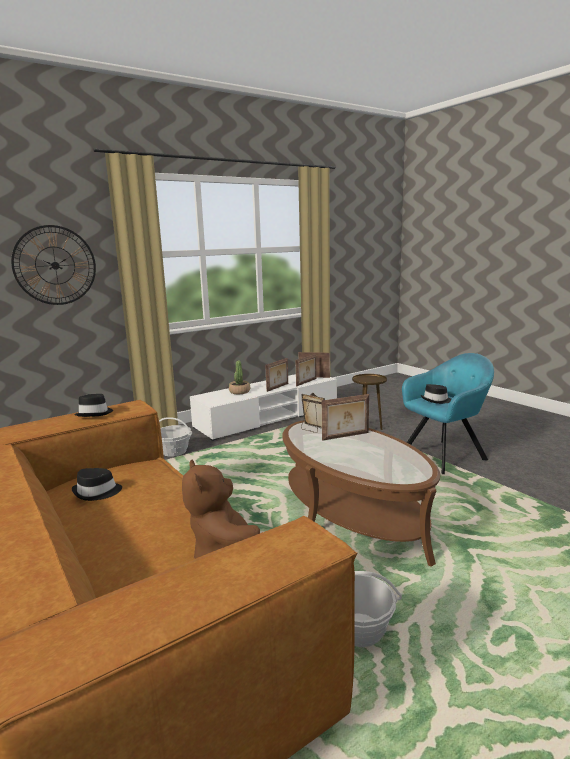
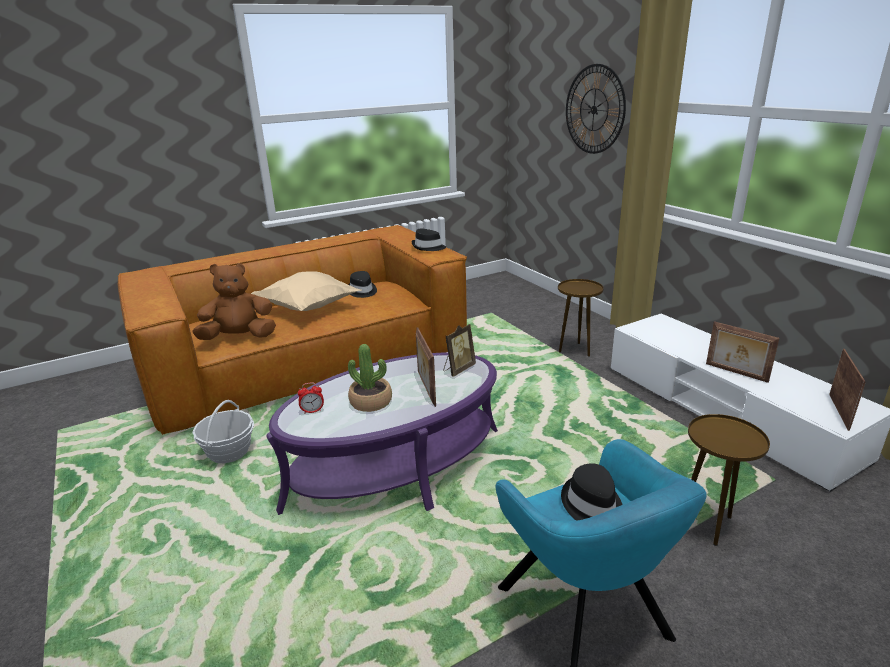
camera: 95 degrees right, 10 degrees up
basket [159,417,192,457] -> brown side table [558,279,604,357]
potted plant [229,360,250,394] -> potted plant moved to [348,344,392,412]
brown coffee table [282,421,440,567] -> purple coffee table [266,352,498,515]
picture frame [295,354,316,386] -> none
none -> beige pillow [251,271,361,311]
none -> alarm clock [298,382,324,414]

